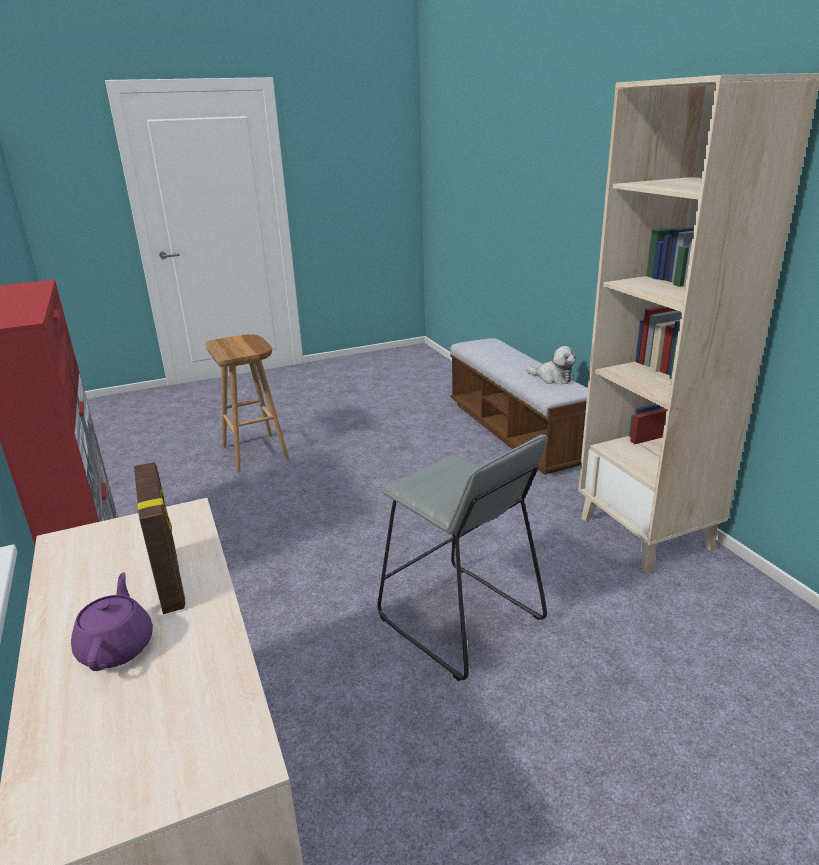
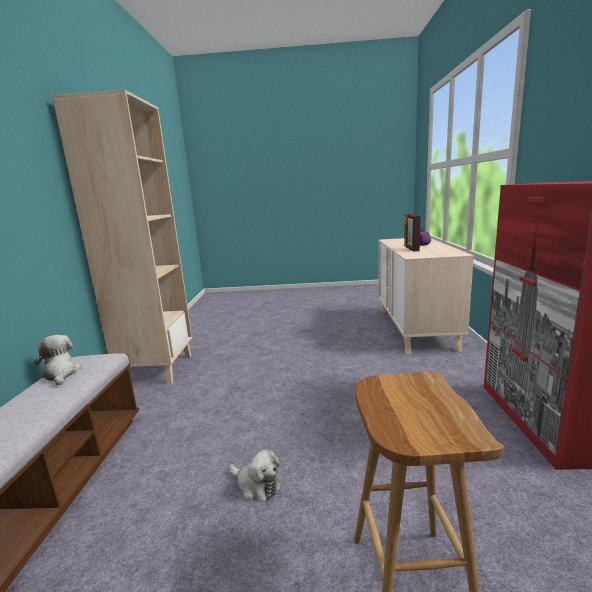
camera: 155 degrees left, 10 degrees down
grey stool [377,435,548,681] -> none
none -> plush toy [229,450,281,502]

